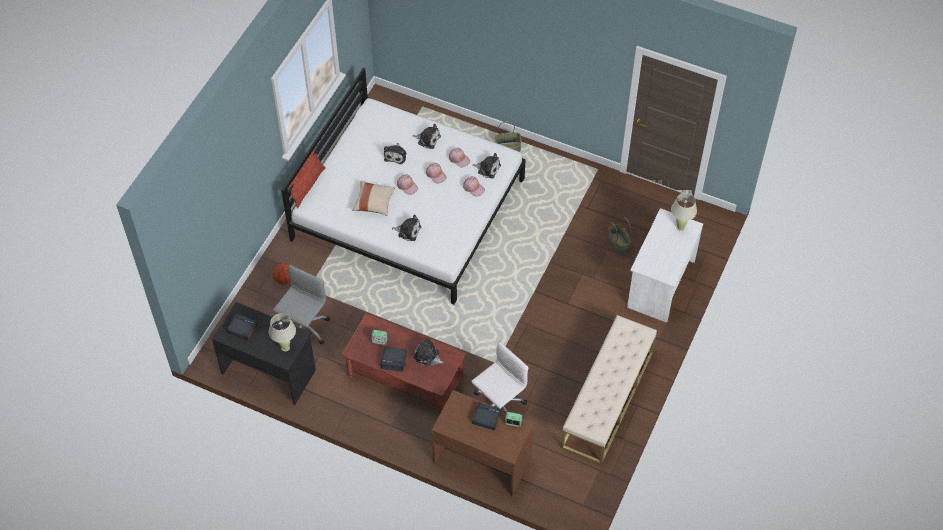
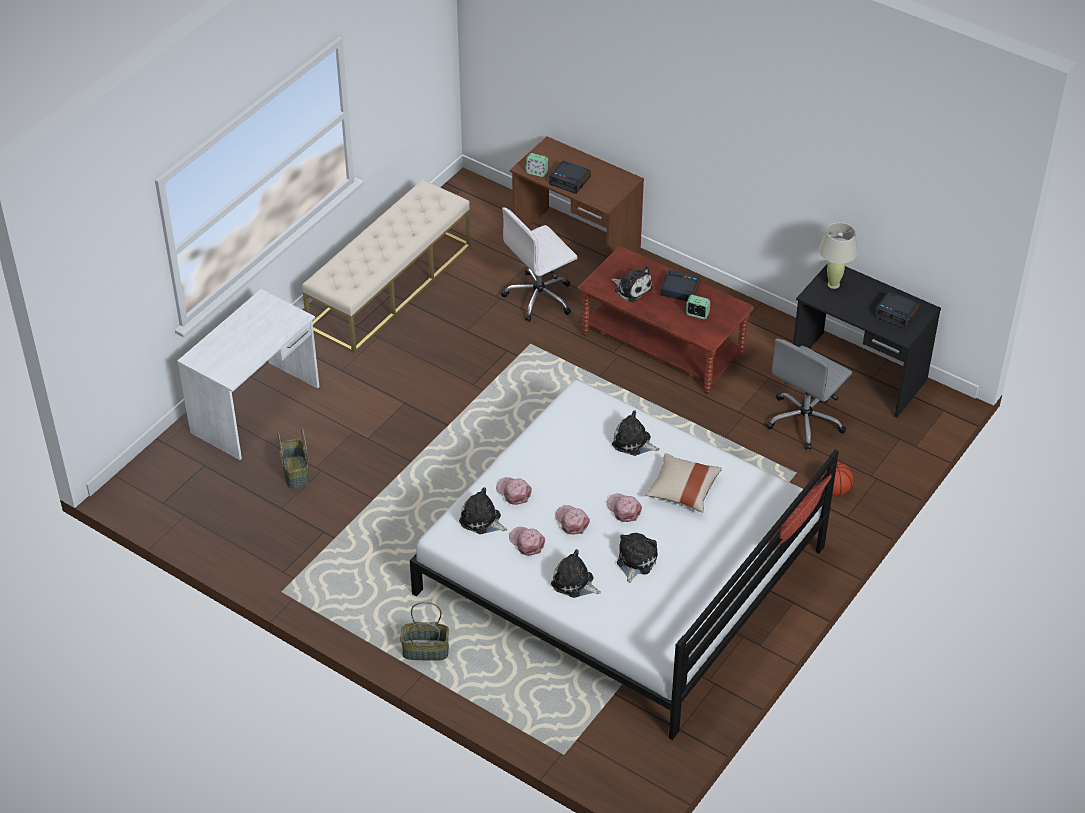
camera: 170 degrees left, 10 degrees down
beige table lamp [671,193,697,231] -> none

